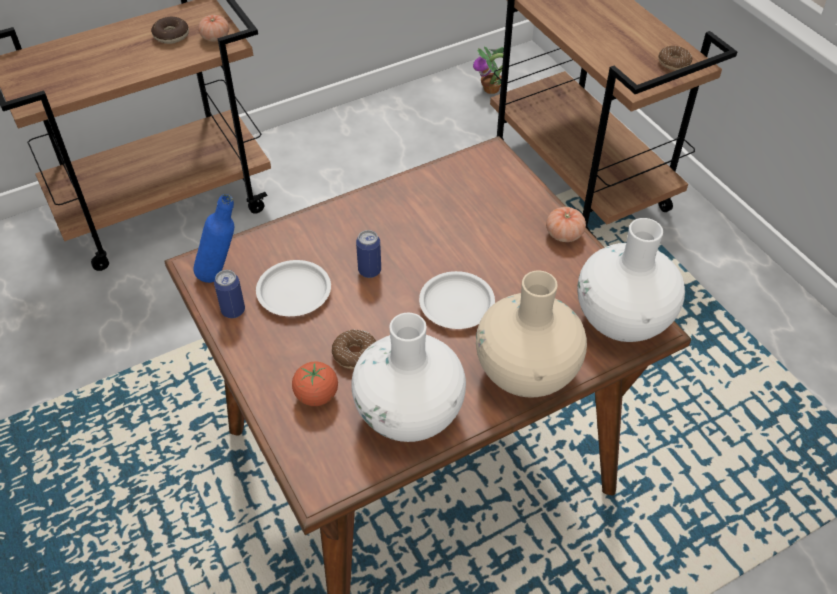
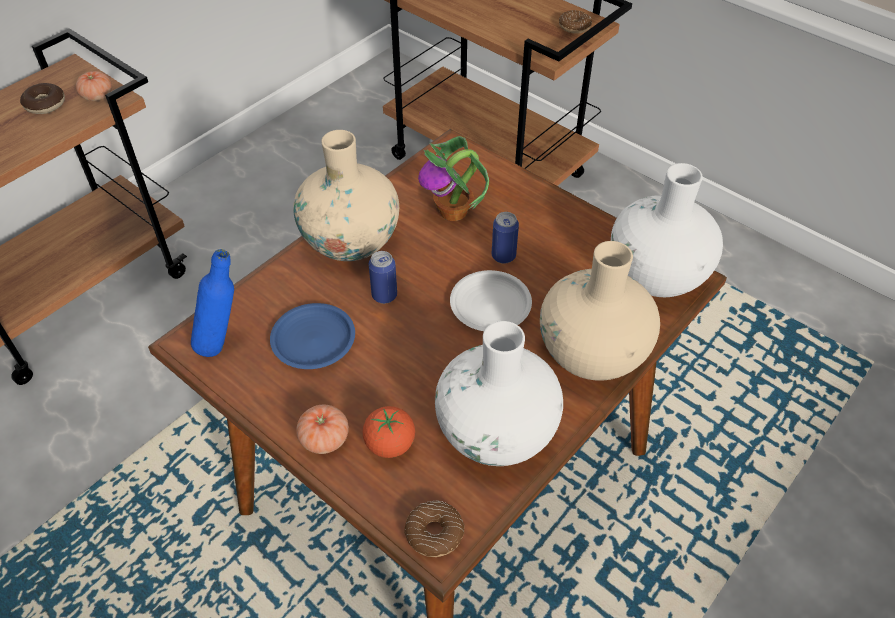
camera: 20 degrees left, 0 degrees up
can [214,270,245,318] -> can moved to [492,212,519,264]
white plate [256,260,331,316] -> blue plate [270,303,355,369]
donut [332,329,376,369] -> donut moved to [404,501,465,557]
potted plant [473,46,504,94] -> potted plant moved to [418,136,489,221]
tomato [546,207,586,242] -> tomato moved to [296,405,349,454]
none -> beige vase [293,130,399,261]

